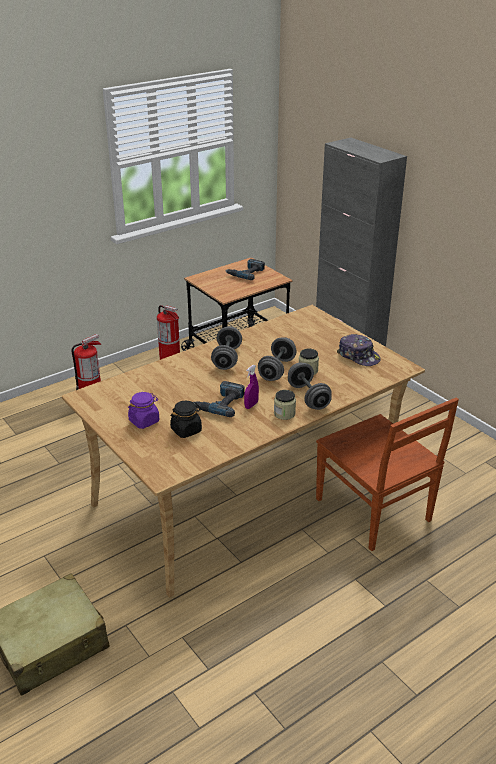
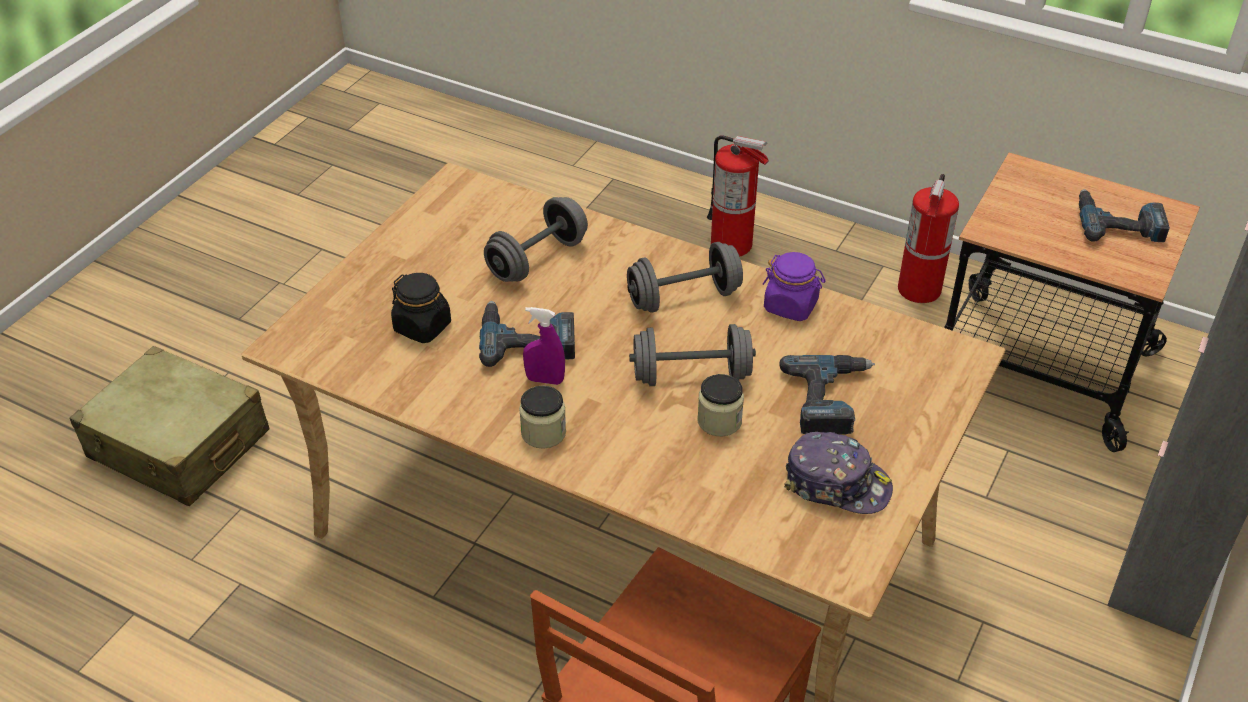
camera: 65 degrees right, 10 degrees up
purple jar [128,392,159,429] -> purple jar moved to [763,252,826,321]
grey dumbbell [288,363,332,410] -> grey dumbbell moved to [484,197,588,282]
cap [337,334,381,366] -> cap turned 90 degrees counterclockwise [784,432,893,514]
none -> power drill [779,355,875,435]

